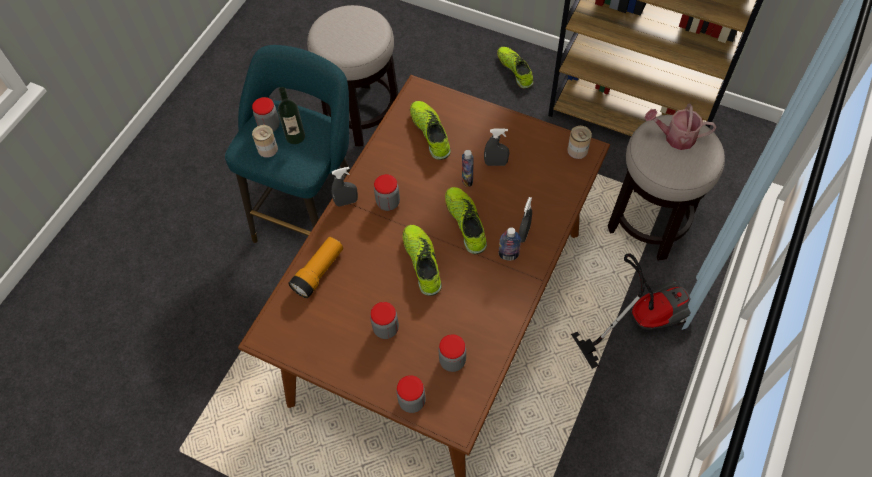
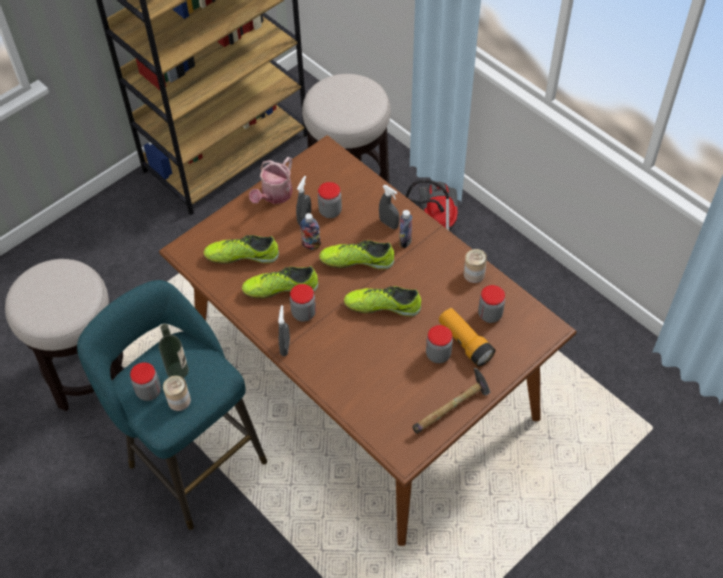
camera: 70 degrees left, 5 degrees down
flashlight [288,237,343,298] -> flashlight moved to [439,308,495,367]
jar [396,375,426,413] -> jar moved to [318,182,342,218]
shoe [497,47,533,89] -> shoe moved to [242,266,318,298]
can [567,126,592,159] -> can moved to [464,249,487,283]
watering can [645,103,716,150] -> watering can moved to [249,157,293,204]
none -> hammer [413,368,490,434]

